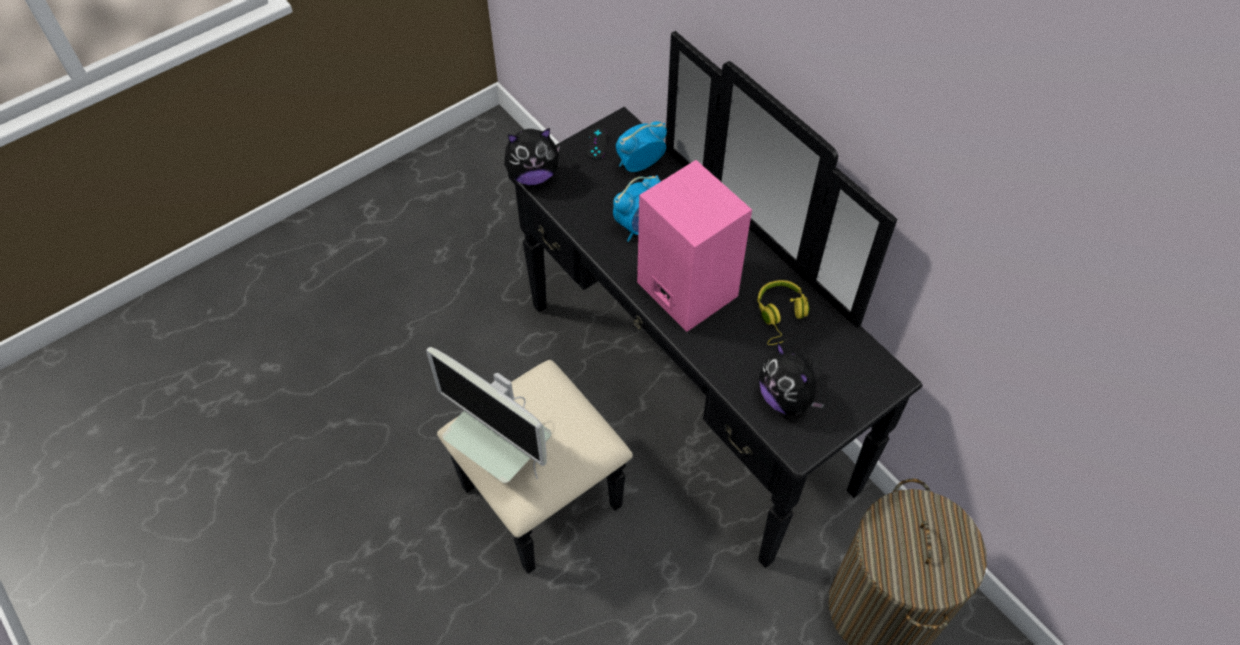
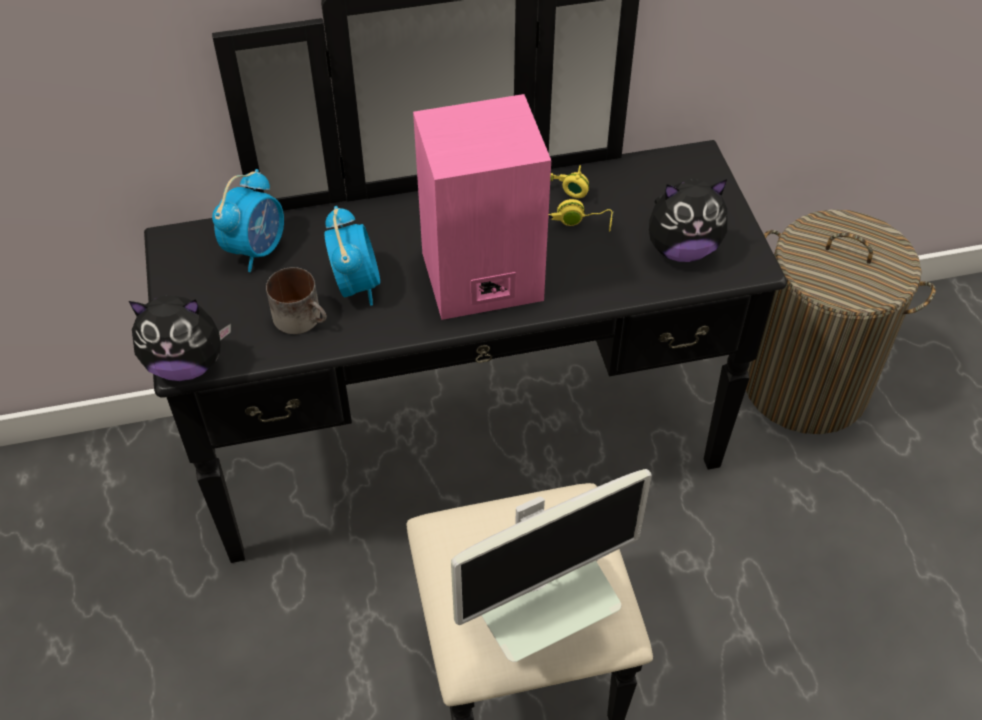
camera: 65 degrees left, 5 degrees down
plush toy [504,128,561,185] -> plush toy turned 75 degrees clockwise [129,295,231,381]
black game controller [586,127,607,160] -> none
alarm clock [616,121,667,172] -> alarm clock turned 150 degrees counterclockwise [212,169,284,272]
none -> mug [266,267,327,334]

